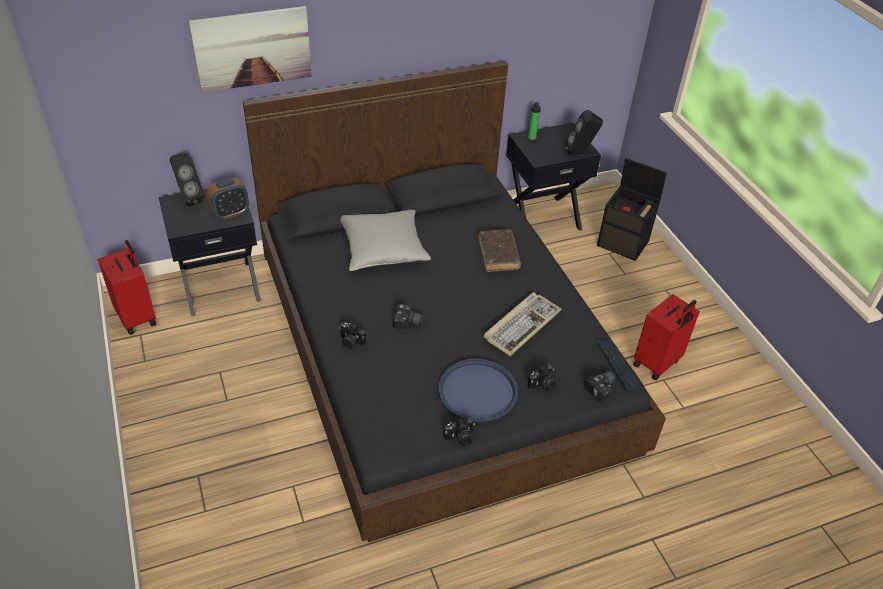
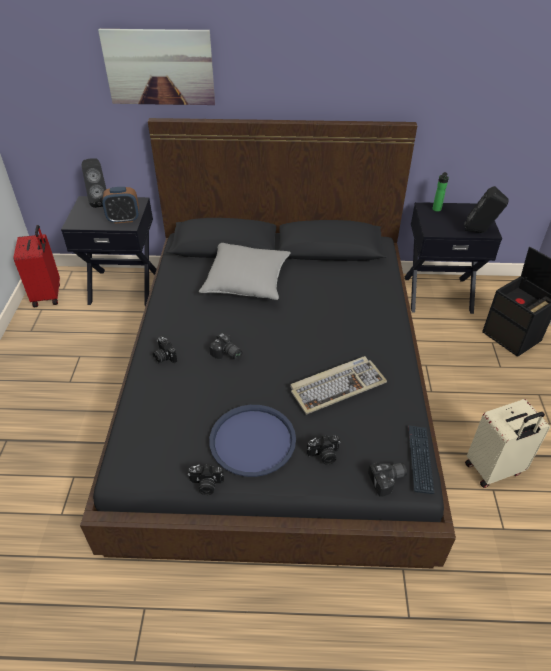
camera: 25 degrees right, 0 degrees up
brown book [478,229,521,272] -> none
red suitcase [633,294,700,381] -> beige suitcase [465,399,550,488]

